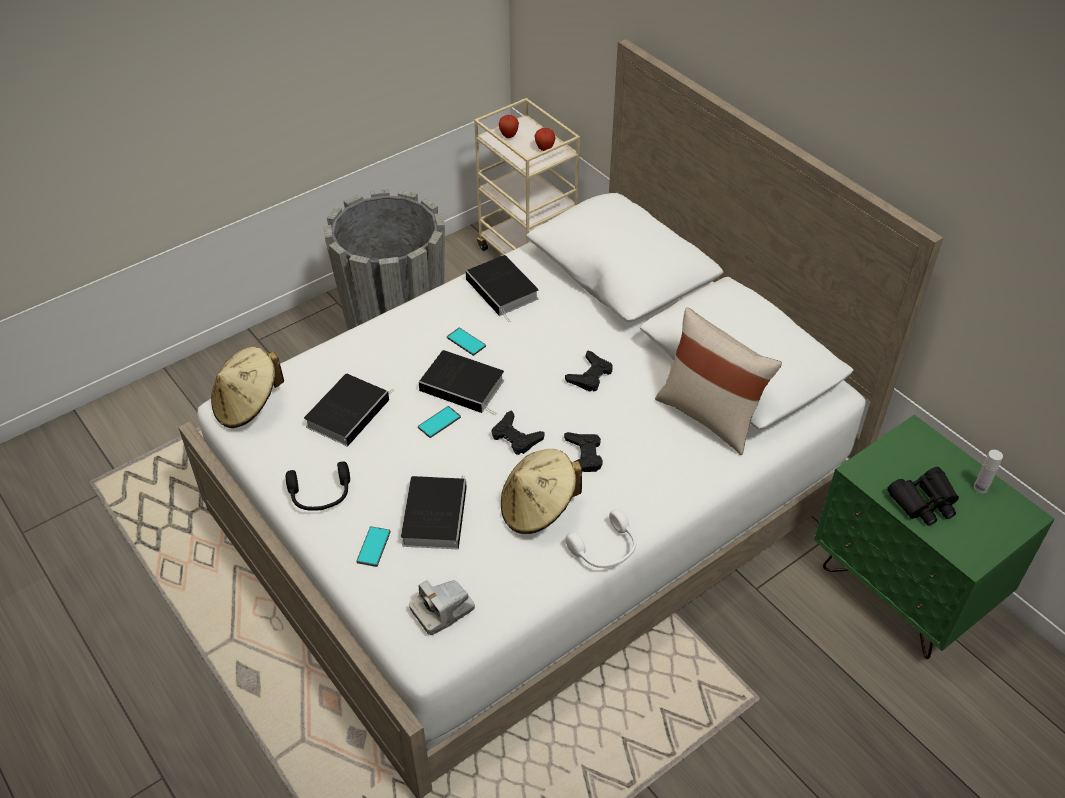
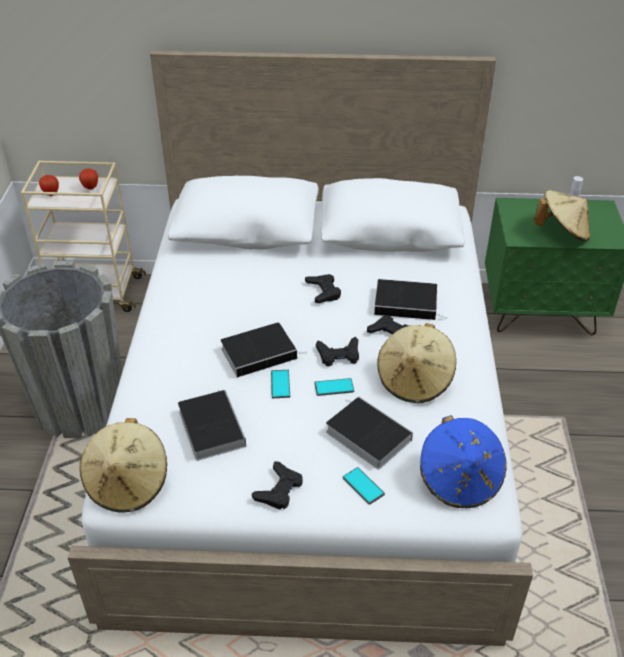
camera: 50 degrees left, 5 degrees down
black headphones [286,461,350,511] -> black game controller [252,461,303,510]
camera [409,580,475,635] -> blue hat [420,416,507,508]
phone [447,328,486,356] -> phone moved to [314,378,354,396]
book [466,255,539,322] -> book moved to [374,279,447,320]
white headphones [566,509,636,568] -> none
beige pillow [655,307,782,455] -> none
black binoculars [887,467,959,526] -> beige hat [534,190,590,241]

